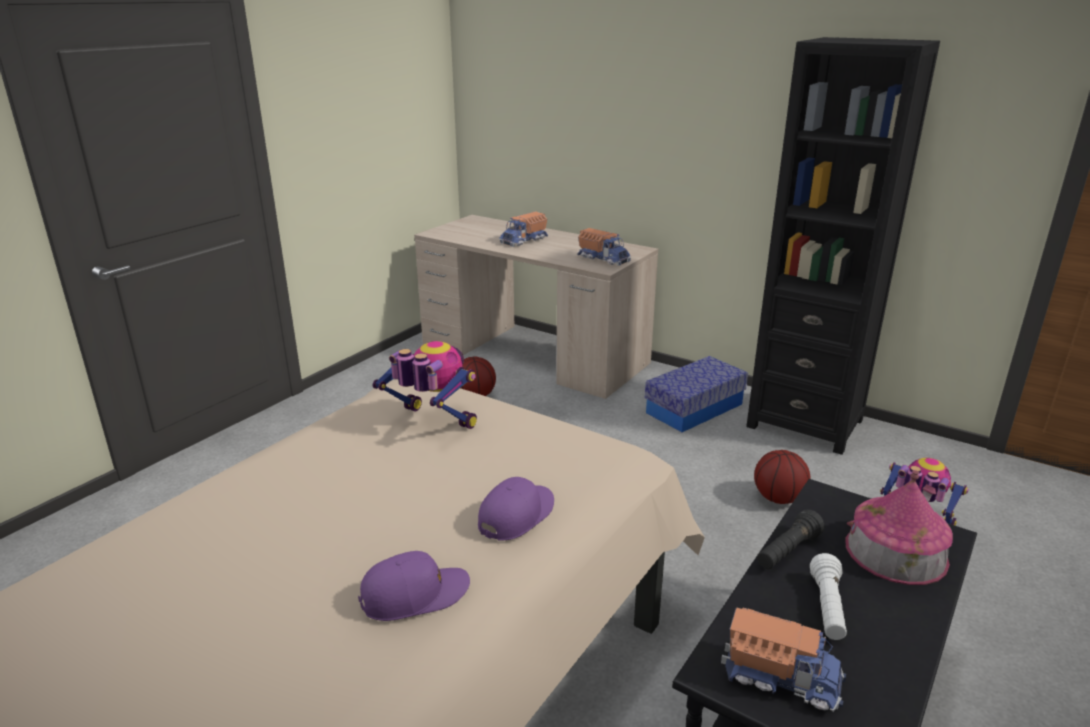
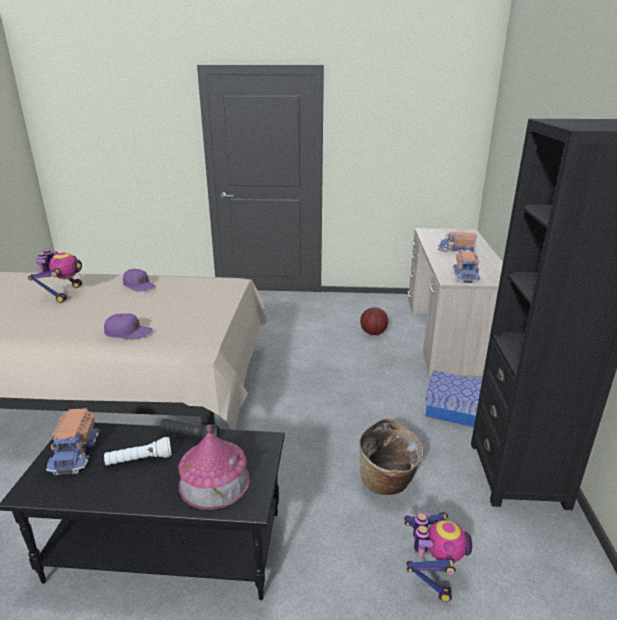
camera: 60 degrees right, 0 degrees up
purple cap [358,551,470,621] -> purple cap moved to [123,269,156,292]
toy robot [373,341,477,429] -> toy robot moved to [28,250,82,303]
basketball [754,450,810,504] -> basket [359,418,423,495]

